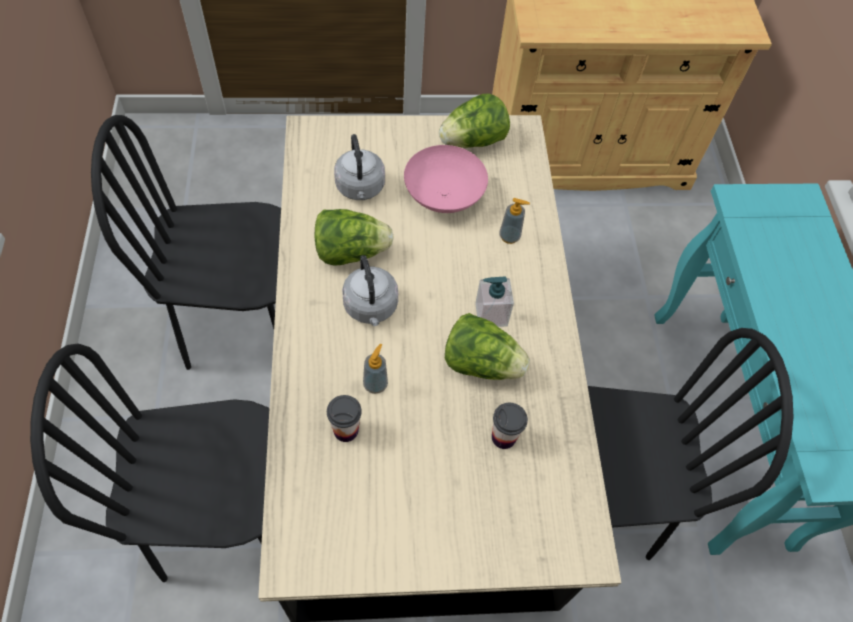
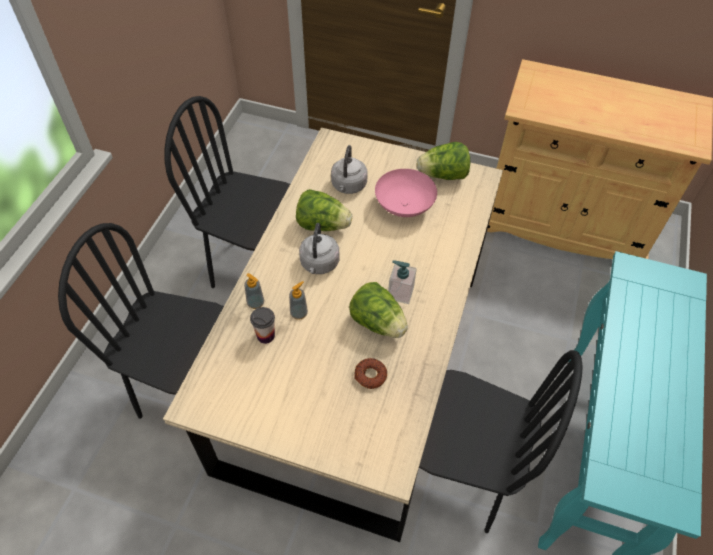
camera: 25 degrees right, 5 degrees down
cup [492,403,528,449] -> donut [354,358,387,389]
soap dispenser [499,198,530,244] -> soap dispenser moved to [244,273,264,309]

